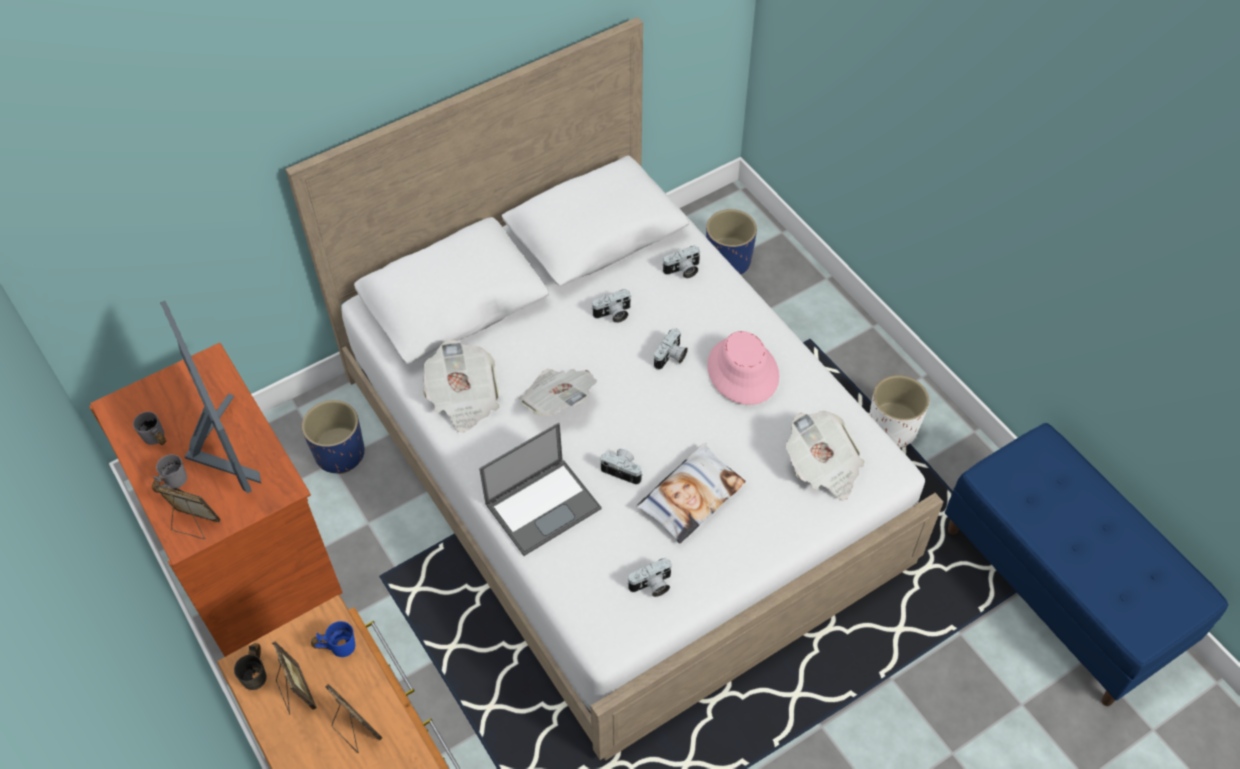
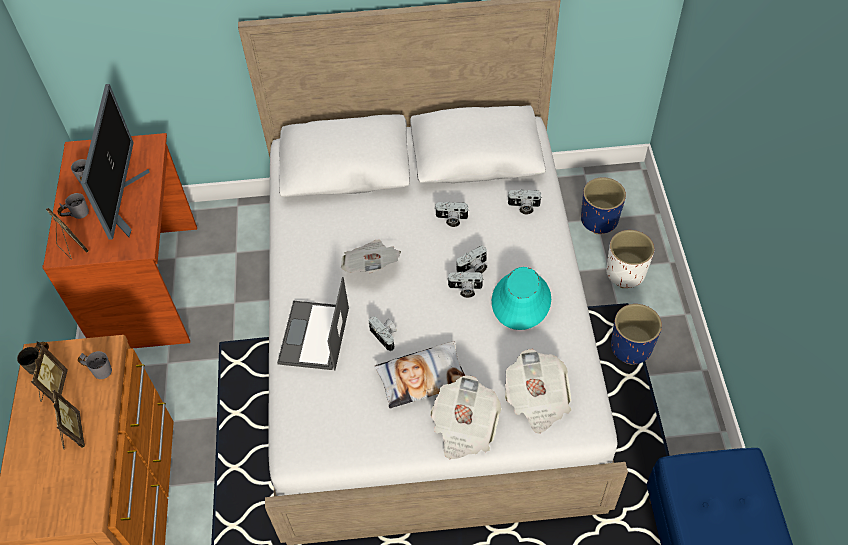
camera: 30 degrees right, 0 degrees up
blue planter [302,400,365,474] -> blue planter moved to [611,304,662,365]
blue mug [311,621,355,657] -> grey mug [78,351,112,379]
newspaper [423,340,500,433] -> newspaper moved to [430,376,501,459]
laptop [479,423,601,556] -> laptop turned 105 degrees clockwise [277,277,349,370]
camera [627,558,672,597] -> camera moved to [447,271,484,298]
pink hat [707,331,779,405] -> turquoise hat [492,267,551,330]
white planter [869,375,929,448] -> white planter moved to [606,230,654,288]

